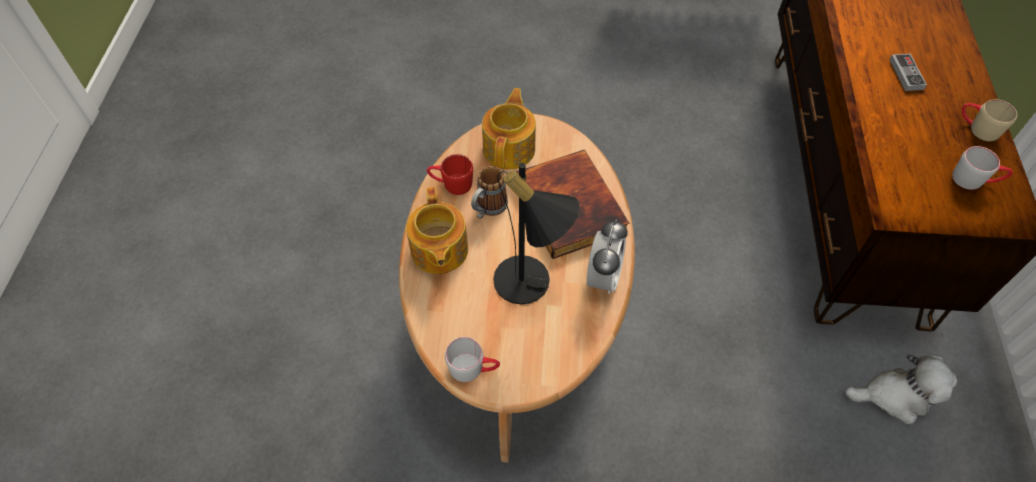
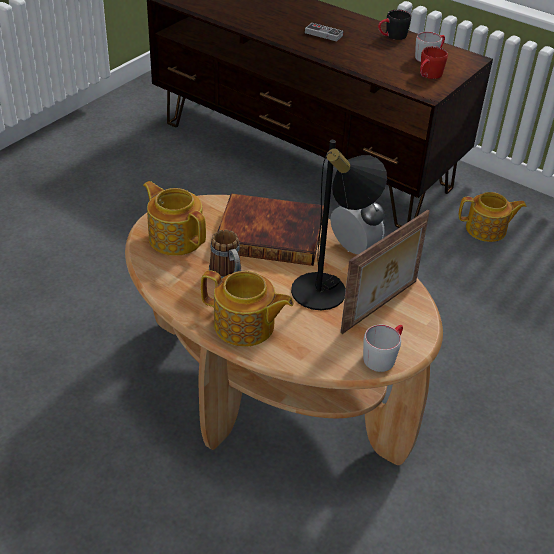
camera: 60 degrees left, 15 degrees down
red mug [427,154,473,195] -> red mug moved to [420,46,448,79]
plush toy [845,353,957,424] -> teapot [459,192,527,242]
beige mug [962,99,1017,141] -> black mug [378,10,411,40]
none -> picture frame [340,210,430,334]

